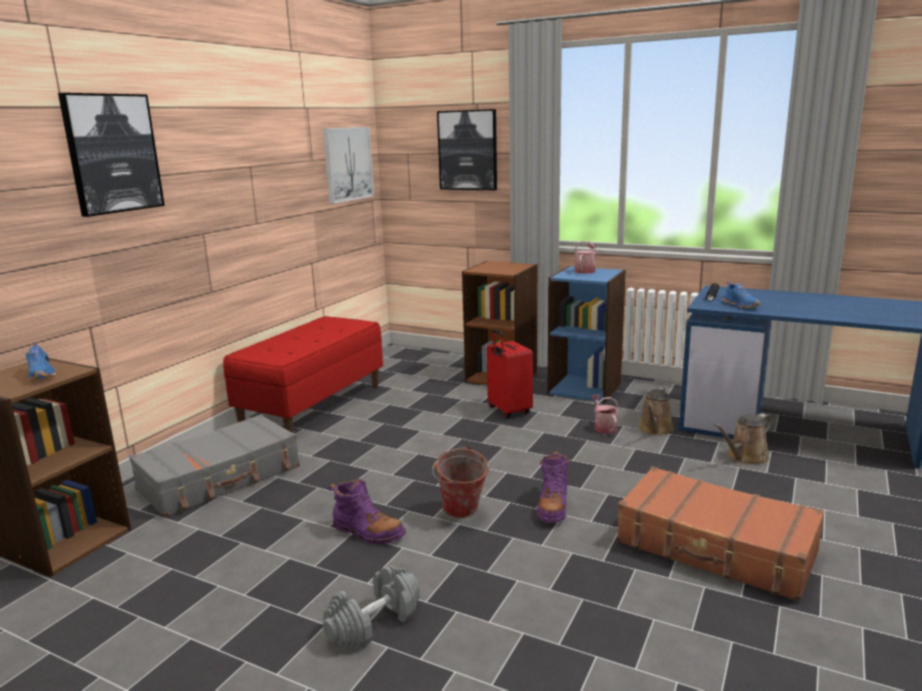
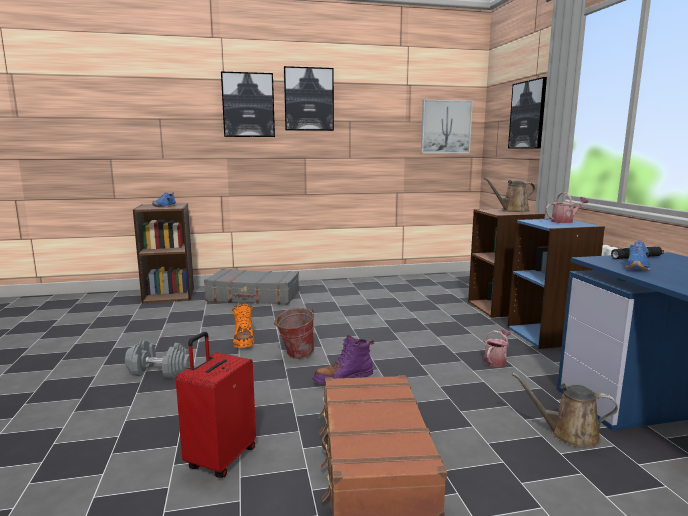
camera: 50 degrees right, 5 degrees down
red bench [223,316,383,432] -> none
purple boot [328,479,406,545] -> orange boot [232,304,254,348]
red suitcase [487,329,533,418] -> red suitcase moved to [176,332,256,478]
brown watering can [638,387,674,436] -> brown watering can moved to [484,178,535,212]
none -> picture [284,66,334,131]

